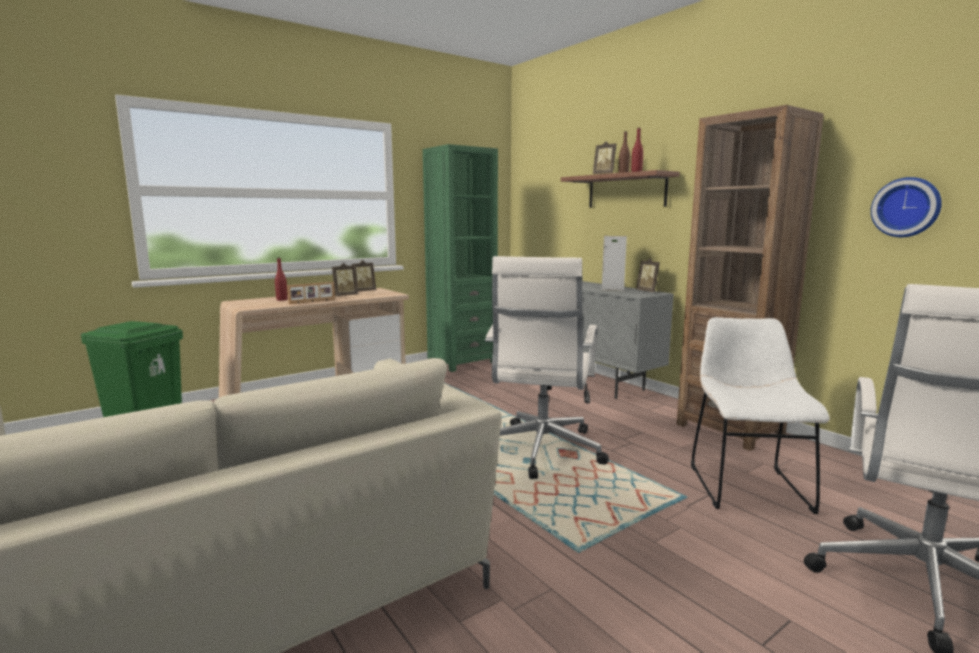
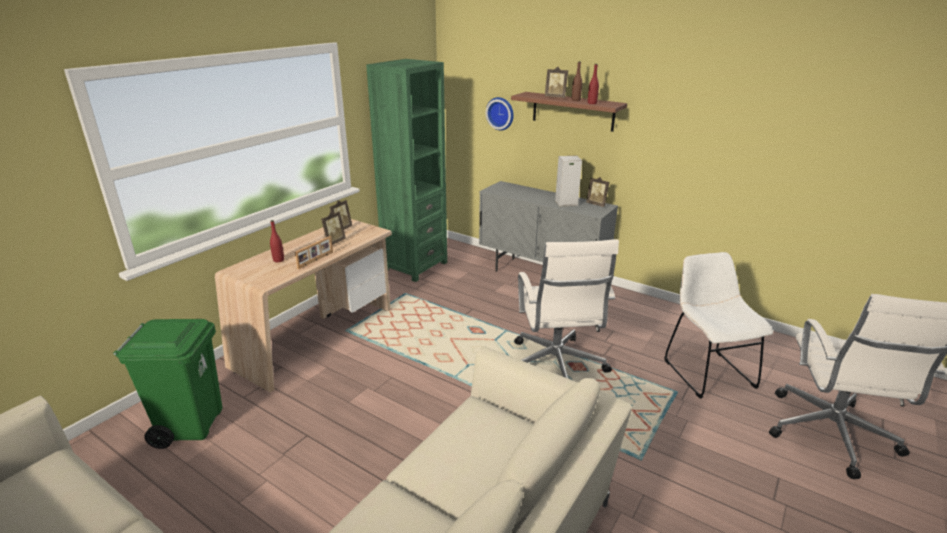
camera: 20 degrees left, 15 degrees up
brown bookcase [677,105,824,451] -> none
wall clock [871,177,942,237] -> wall clock moved to [486,97,514,131]

